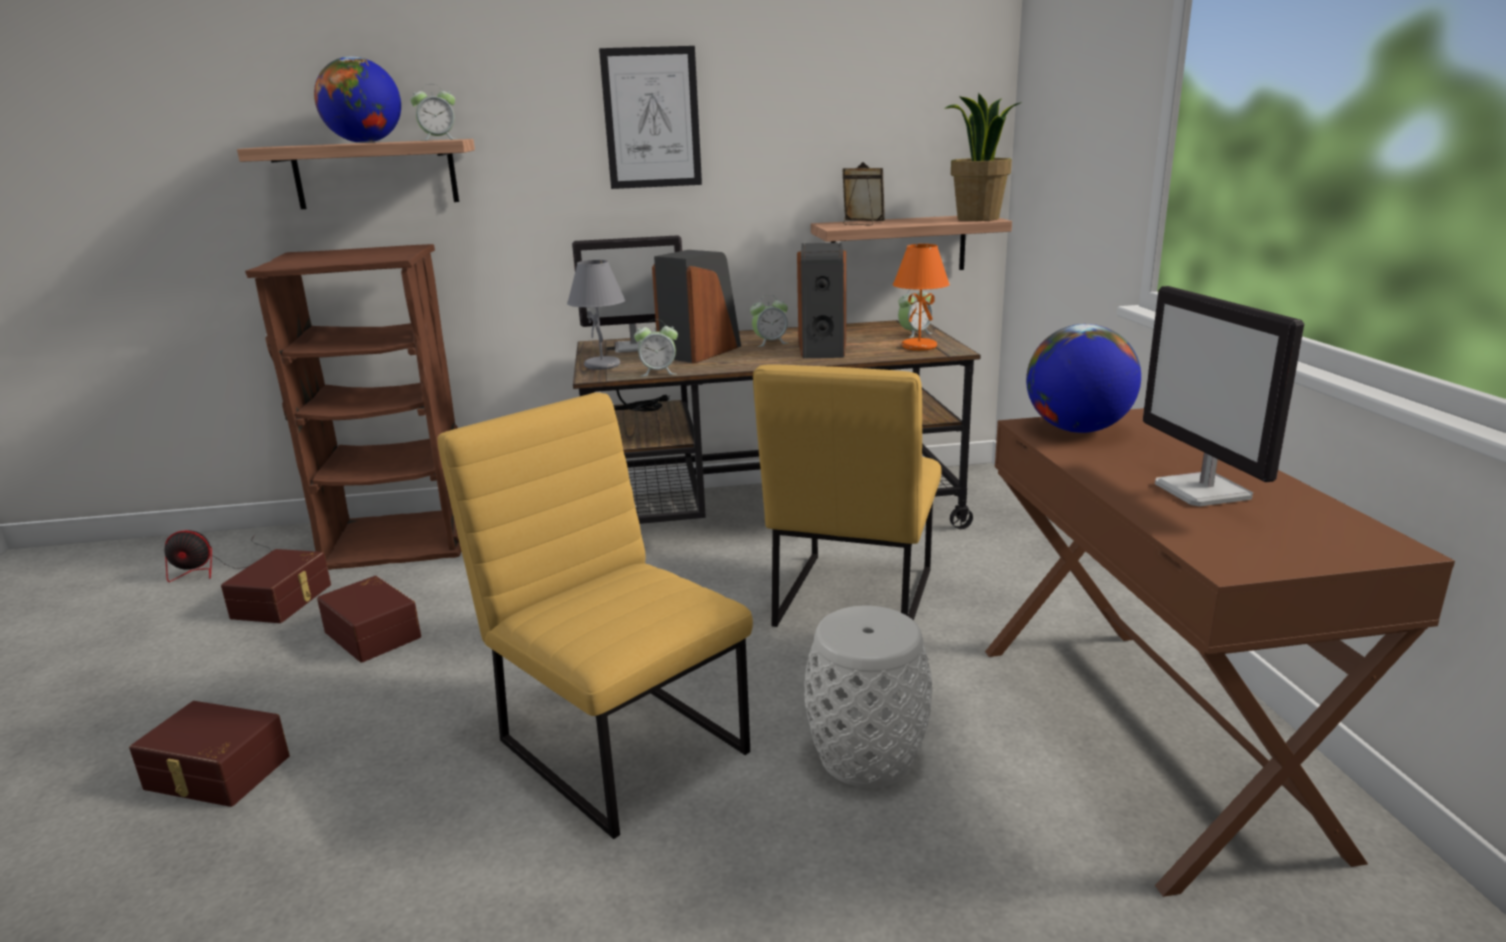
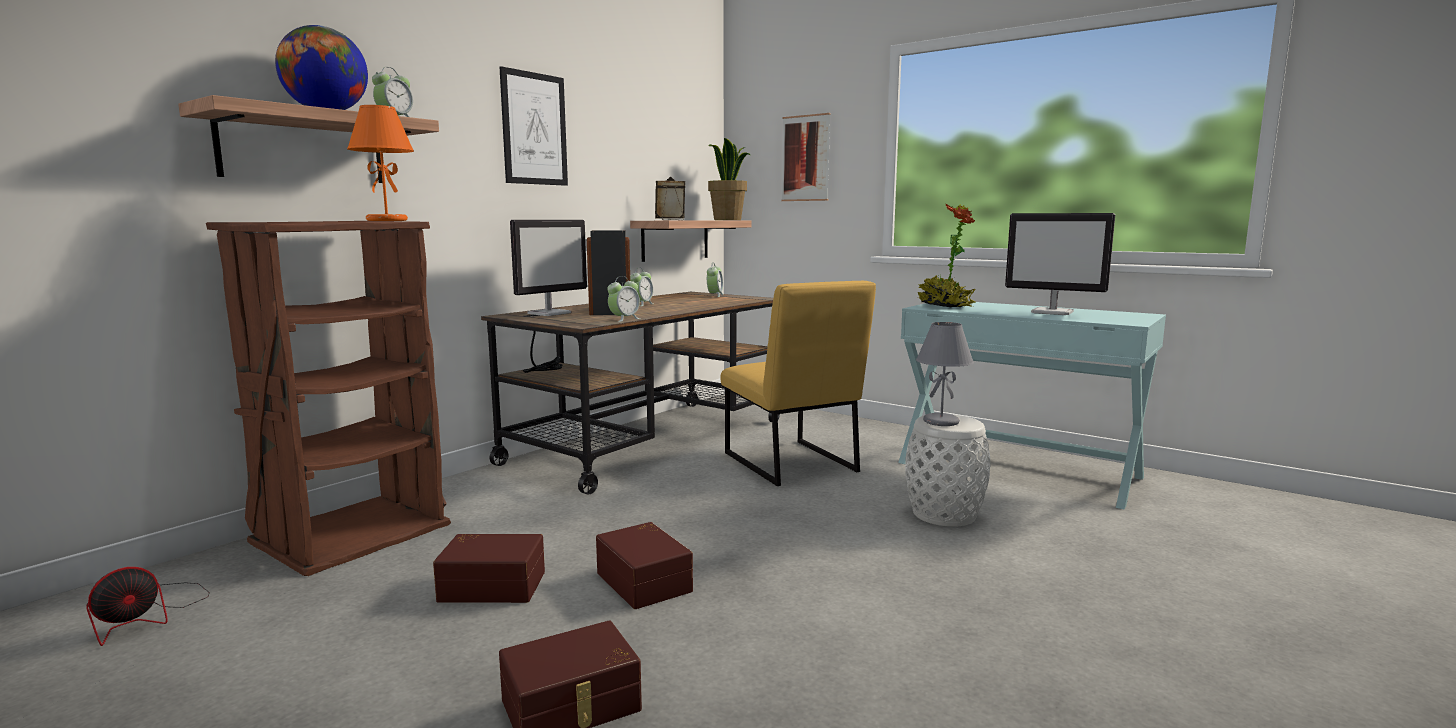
camera: 45 degrees left, 10 degrees down
brown storage box [221,549,331,623] -> brown storage box moved to [596,522,693,609]
yellow chair [437,393,753,839] -> none
grey table lamp [567,260,625,370] -> grey table lamp moved to [916,322,974,426]
speaker [797,242,846,358] -> none
orange table lamp [893,244,950,351] -> orange table lamp moved to [347,105,414,221]
brown desk [985,408,1455,897] -> turquoise desk [898,302,1166,509]
globe [1026,324,1141,433] -> potted plant [918,203,976,307]
none -> picture [781,113,831,201]

